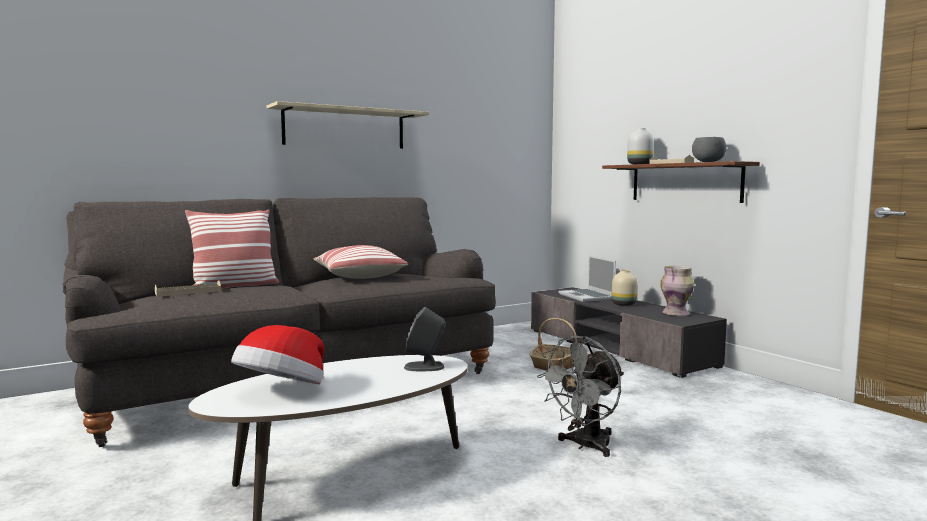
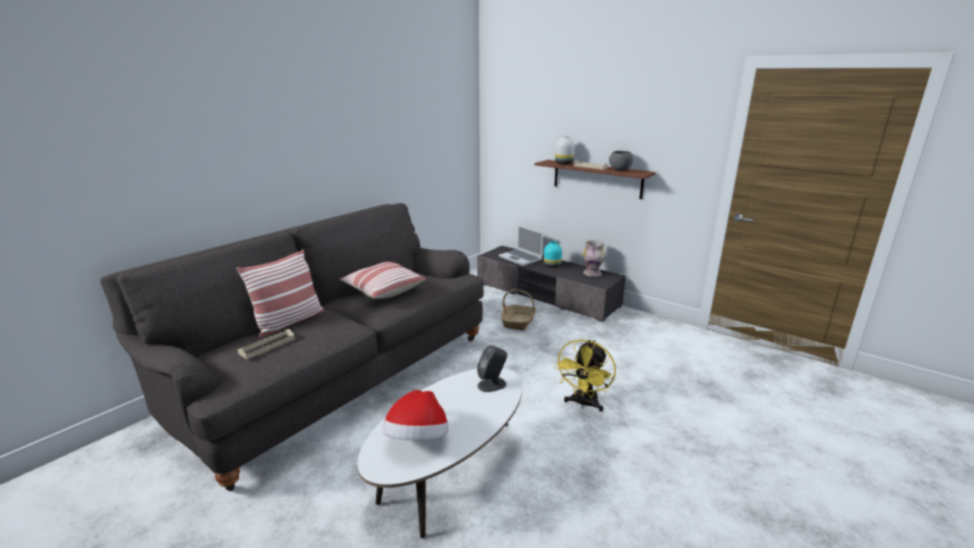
camera: 20 degrees left, 15 degrees up
beige shelf [267,101,429,149] -> none
grey fan [537,336,624,457] -> yellow fan [554,339,616,412]
beige vase [612,270,638,306] -> turquoise vase [544,241,562,268]

